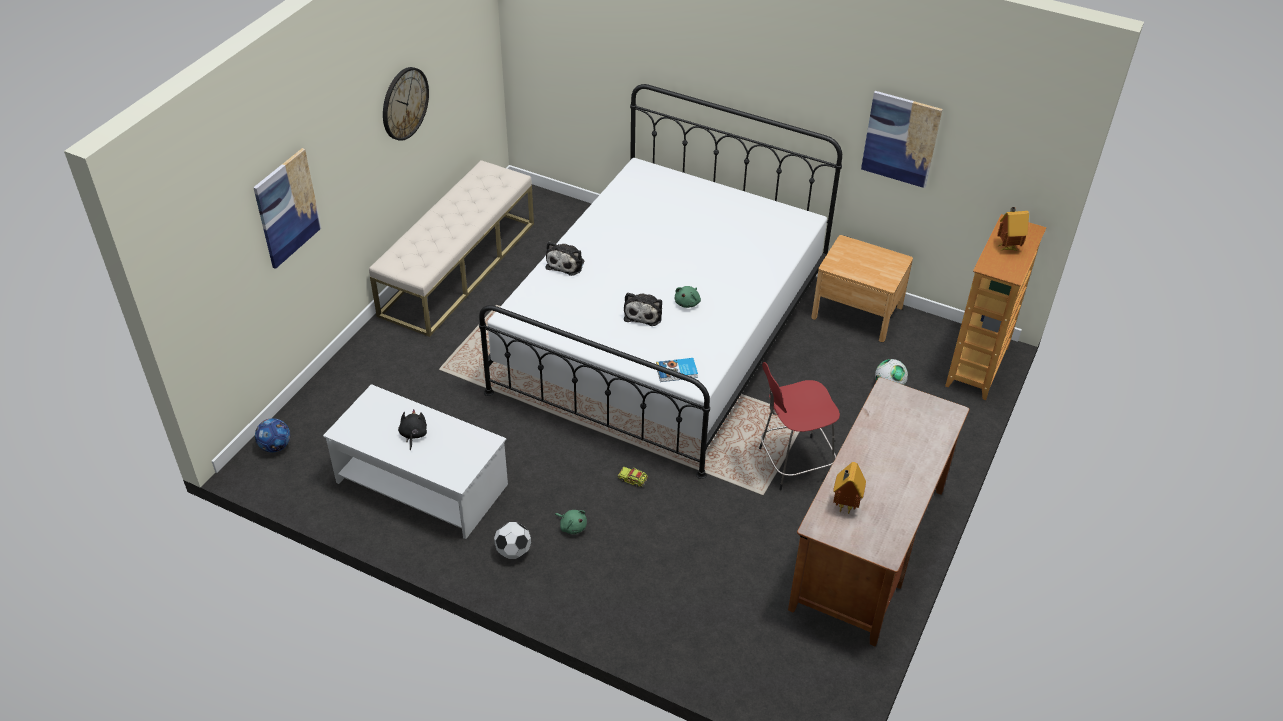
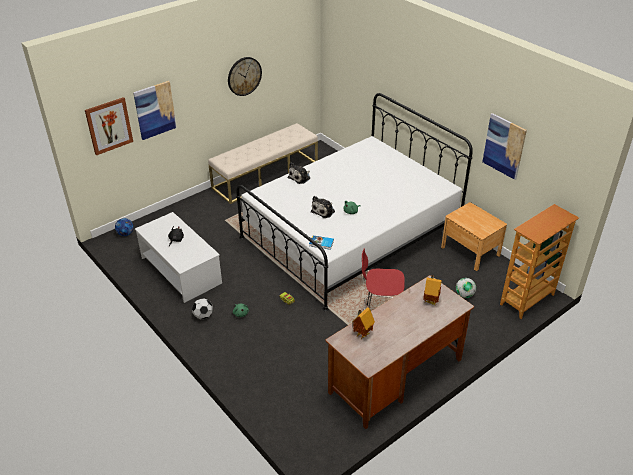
camera: 25 degrees right, 5 degrees down
toy house [997,207,1029,251] -> toy house moved to [423,275,442,305]
none -> picture [85,97,133,155]

